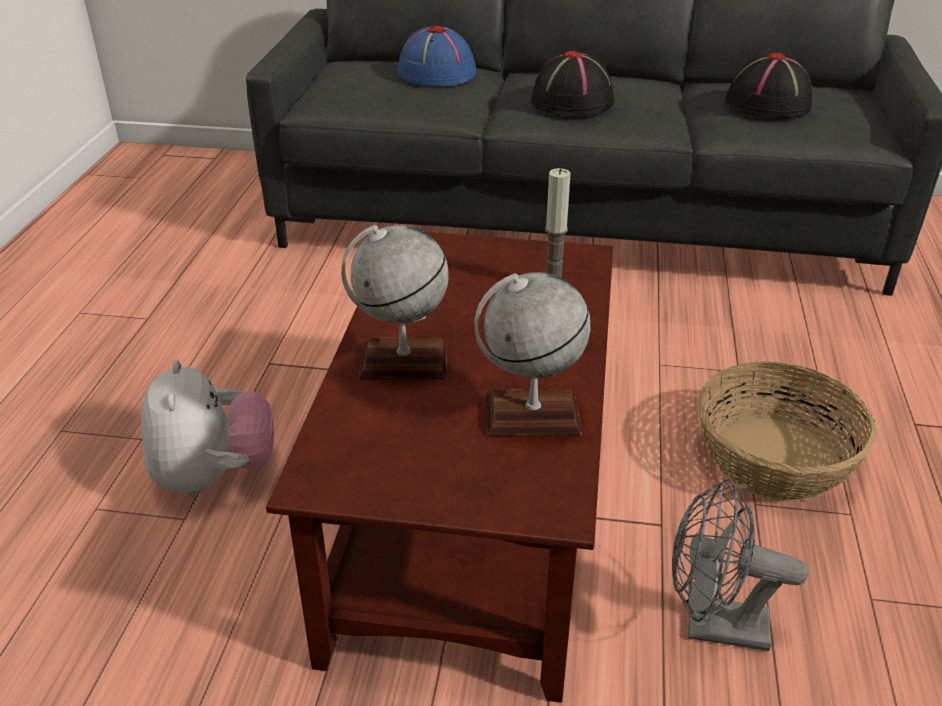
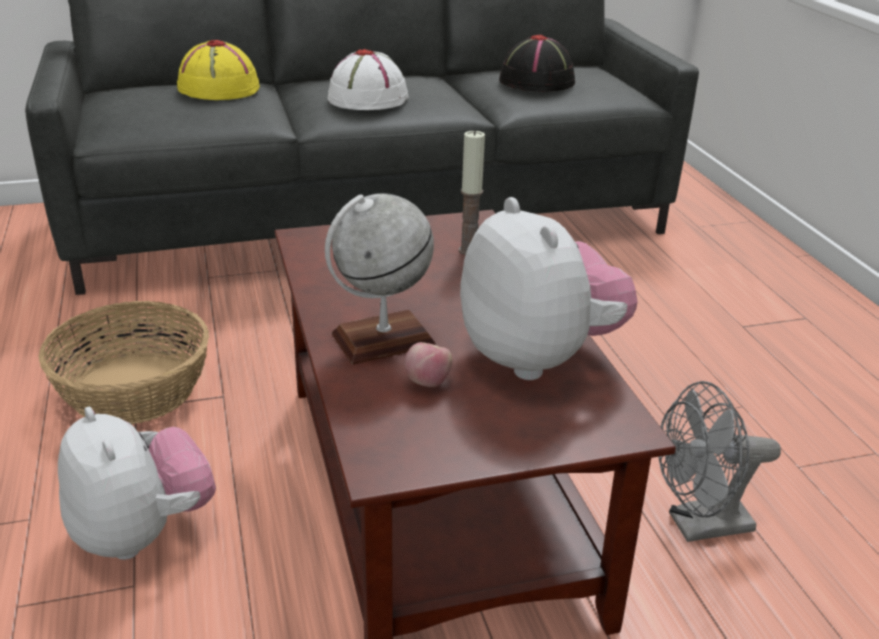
camera: 25 degrees left, 5 degrees down
blue hat [398,25,476,87] -> yellow hat [177,40,260,100]
globe [475,272,591,437] -> plush toy [460,197,637,380]
black hat [531,51,614,116] -> white hat [327,49,408,110]
basket [698,361,877,502] -> basket moved to [38,301,209,424]
none -> apple [405,342,452,387]

